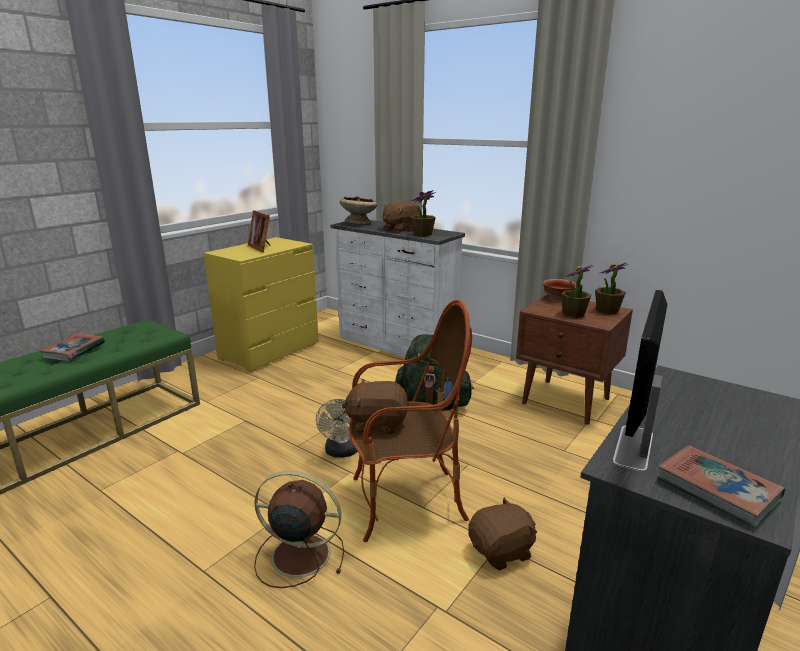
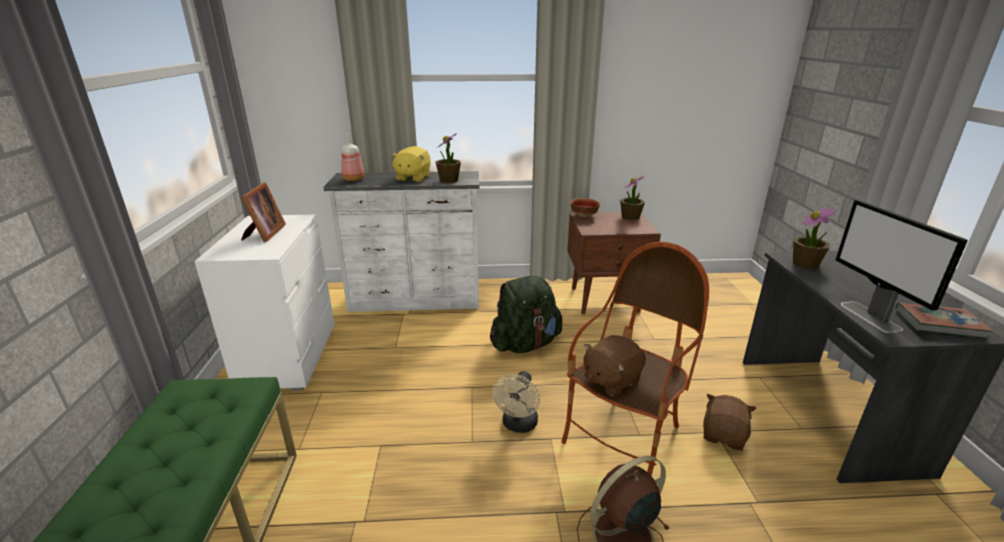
camera: 40 degrees left, 5 degrees up
book [40,333,105,361] -> none
yellow dresser [204,237,319,372] -> white dresser [194,215,335,391]
picture frame [248,210,271,252] -> picture frame turned 105 degrees counterclockwise [241,182,286,242]
beige fan [316,399,357,458] -> beige fan turned 60 degrees clockwise [492,371,540,433]
beige bowl [340,196,377,224] -> bottle [341,133,365,181]
brown plush toy [382,201,420,232] -> yellow plush toy [390,146,431,182]
potted plant [561,265,593,318] -> potted plant moved to [793,207,837,269]

